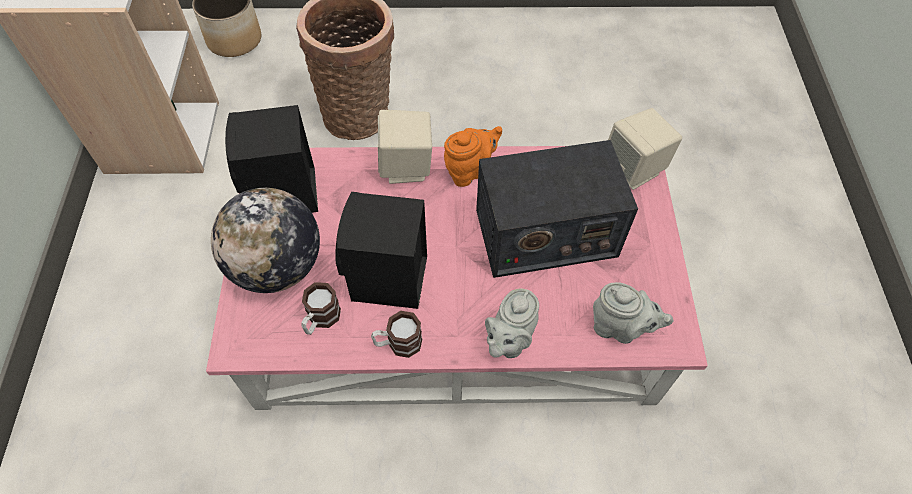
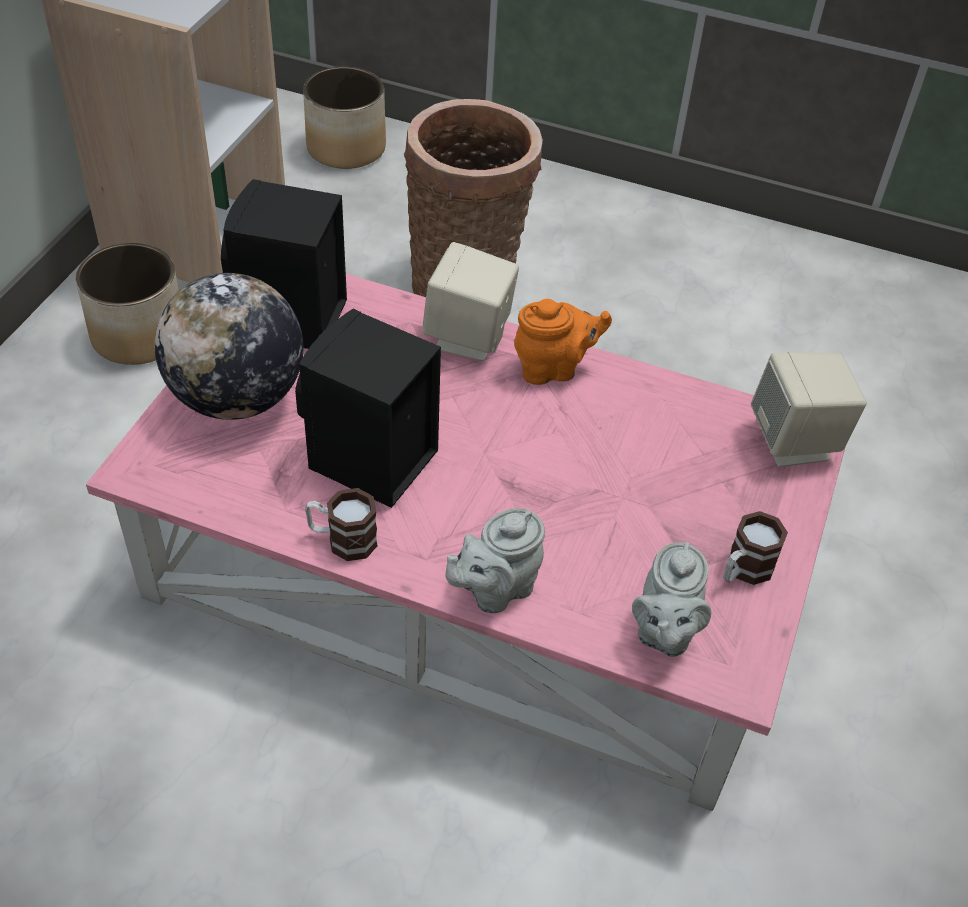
camera: 20 degrees right, 10 degrees down
mug [301,282,341,335] -> mug moved to [723,511,788,585]
radio [476,140,638,278] -> none
grey teapot [593,282,674,344] -> grey teapot turned 60 degrees clockwise [632,542,711,657]
none -> planter [76,243,179,365]

